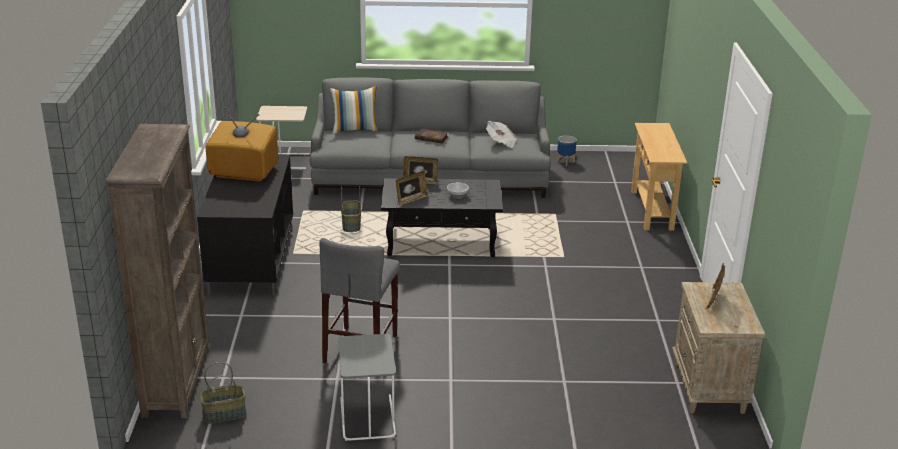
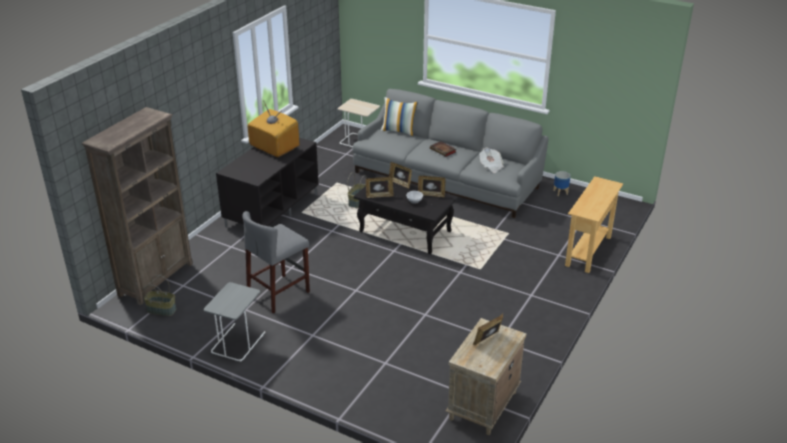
camera: 30 degrees right, 5 degrees up
none -> picture frame [418,176,446,197]

